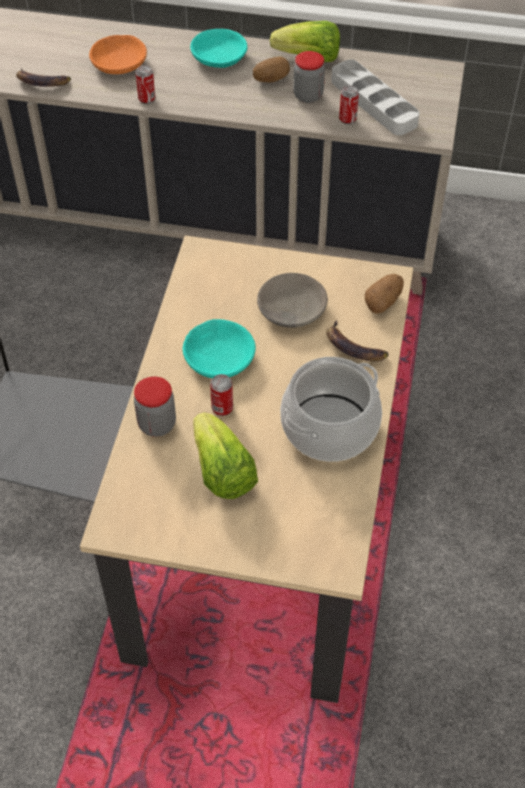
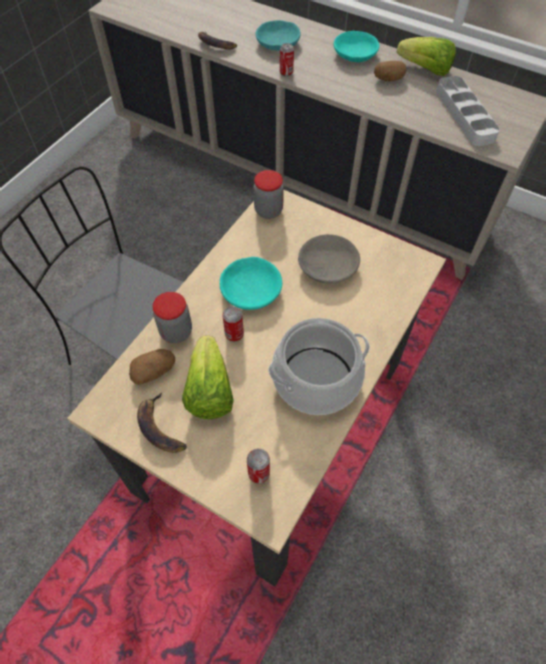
camera: 20 degrees right, 5 degrees up
orange bowl [89,35,147,74] -> turquoise bowl [256,20,301,50]
jar [293,51,325,103] -> jar moved to [253,170,284,219]
banana [326,320,389,362] -> banana moved to [137,392,187,453]
can [339,85,359,124] -> can moved to [247,449,270,483]
potato [365,274,404,314] -> potato moved to [129,349,175,385]

